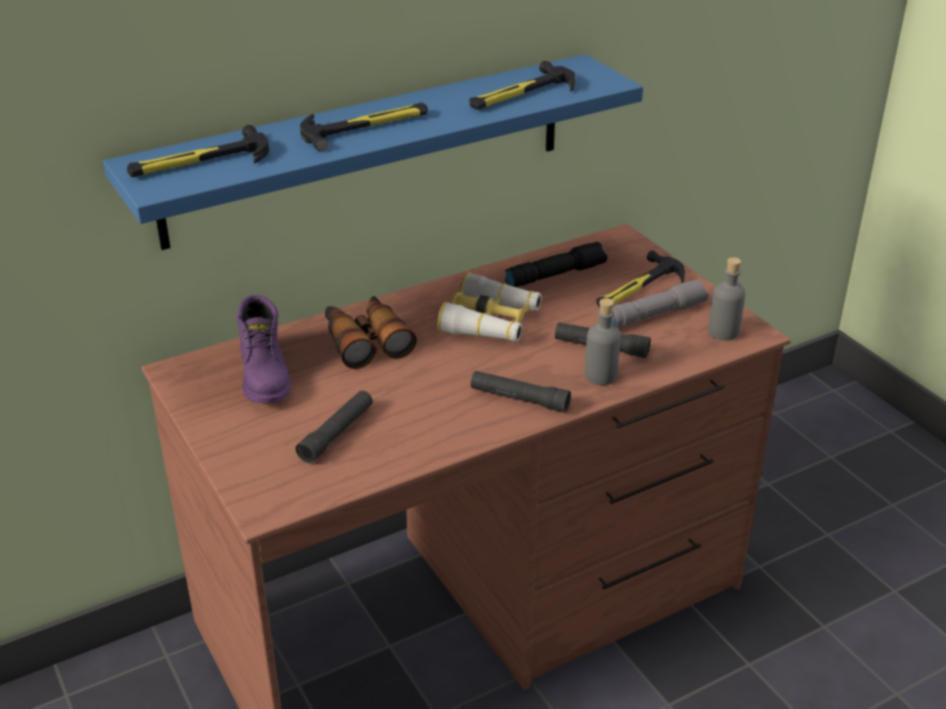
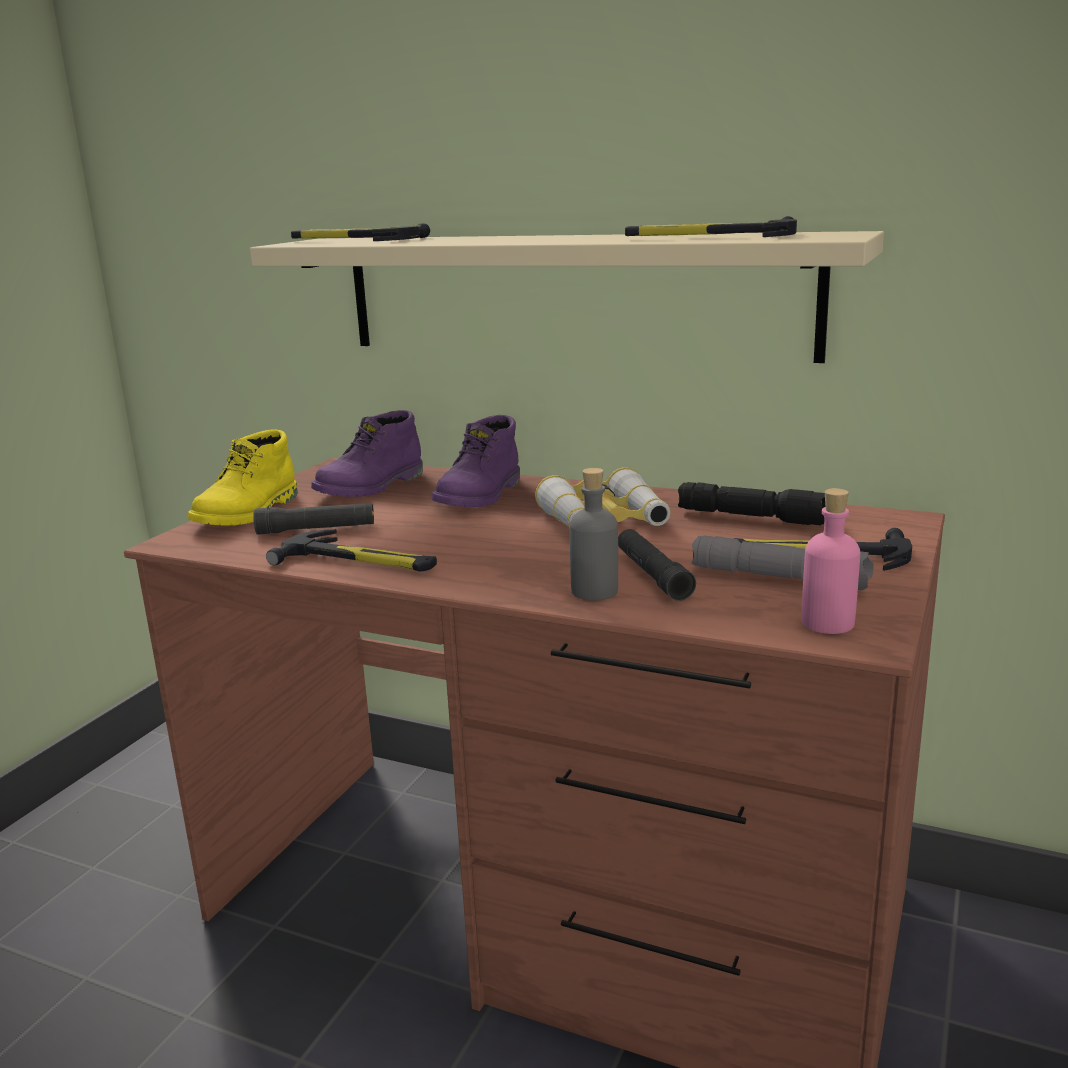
camera: 55 degrees right, 15 degrees down
blue shelf [103,54,643,250] -> beige shelf [250,231,884,363]
hammer [300,103,428,151] -> hammer moved to [266,529,437,572]
binoculars [325,296,417,369] -> purple boot [432,415,520,507]
black flashlight [471,371,571,413] -> none
grey bottle [708,257,745,341] -> pink bottle [801,488,860,634]
none -> yellow boot [188,429,298,525]

